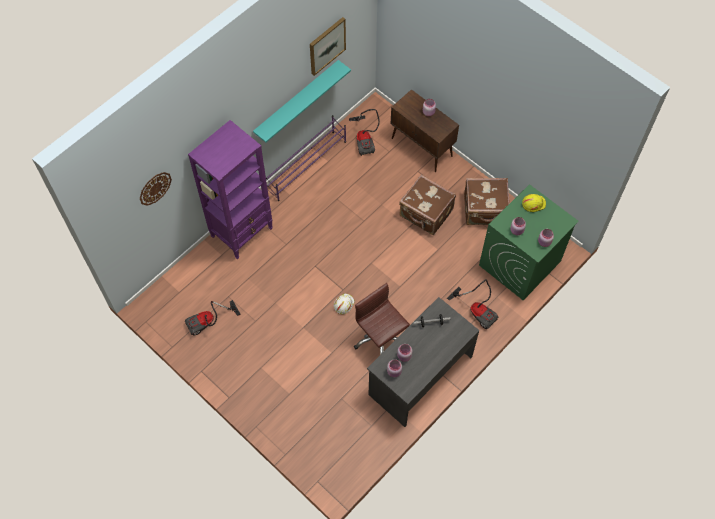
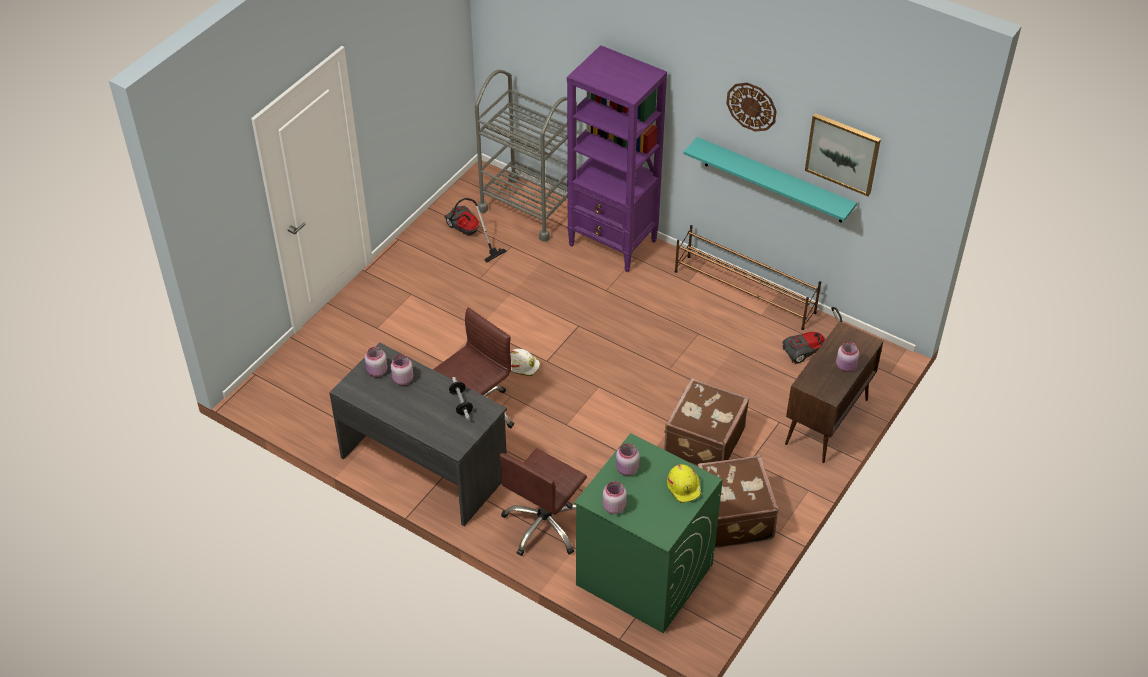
camera: 80 degrees right, 15 degrees down
wall clock [140,172,172,206] -> wall clock moved to [726,83,777,132]
purple shoe rack [266,115,346,201] -> brown shoe rack [675,225,821,330]
vacuum cleaner [447,279,498,329] -> brown office chair [500,448,587,556]
none -> grey cart [475,69,577,242]

